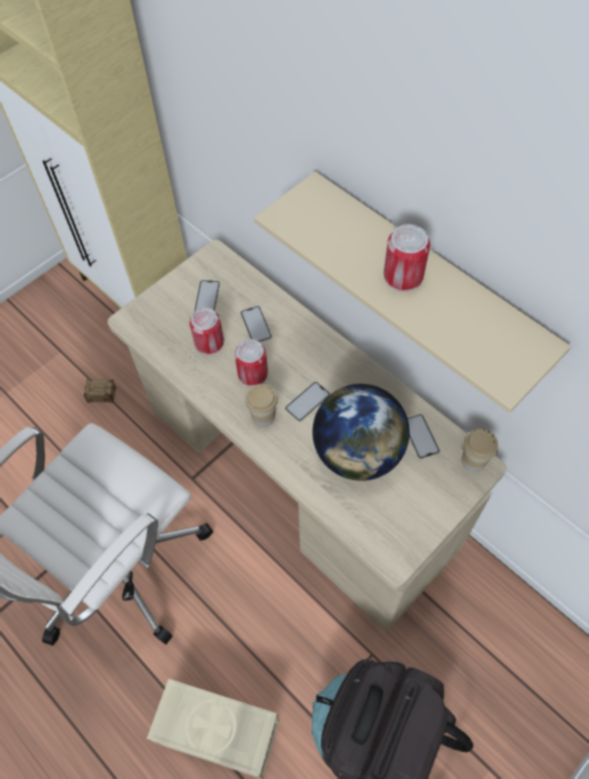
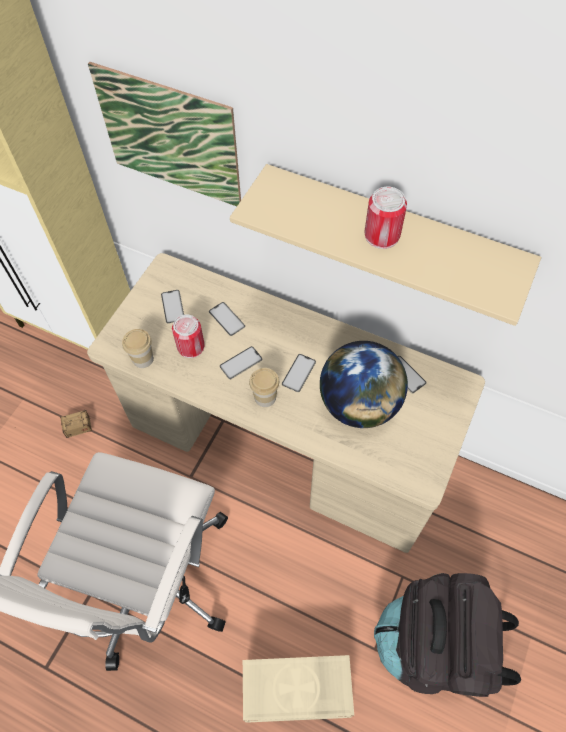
camera: 20 degrees left, 0 degrees up
can [234,339,268,387] -> phone [220,346,262,379]
cup [462,429,498,472] -> cup moved to [122,329,154,368]
none -> picture [88,62,241,206]

